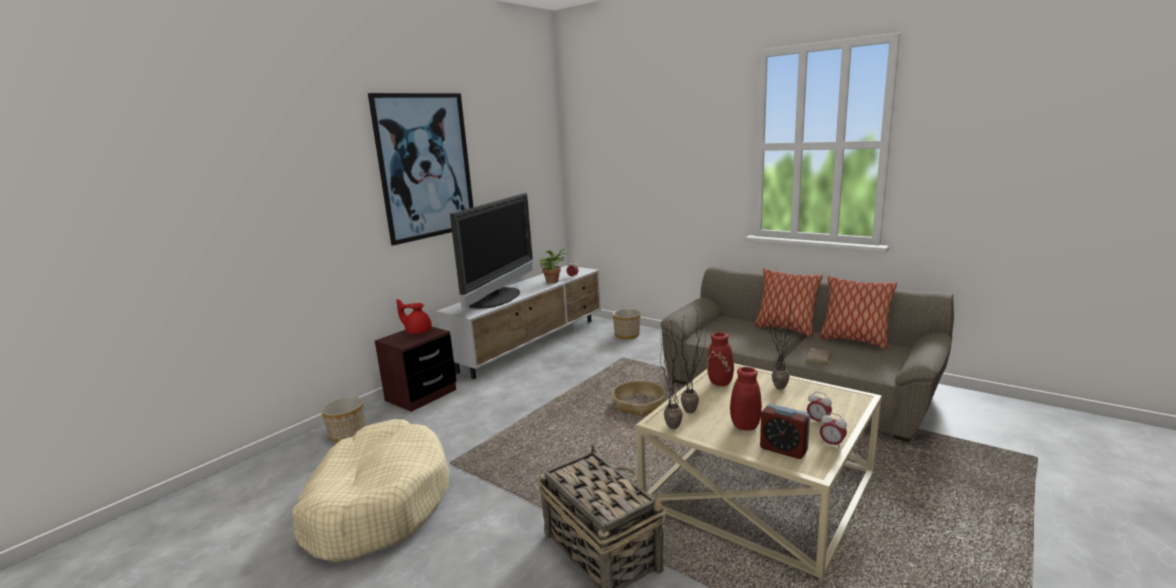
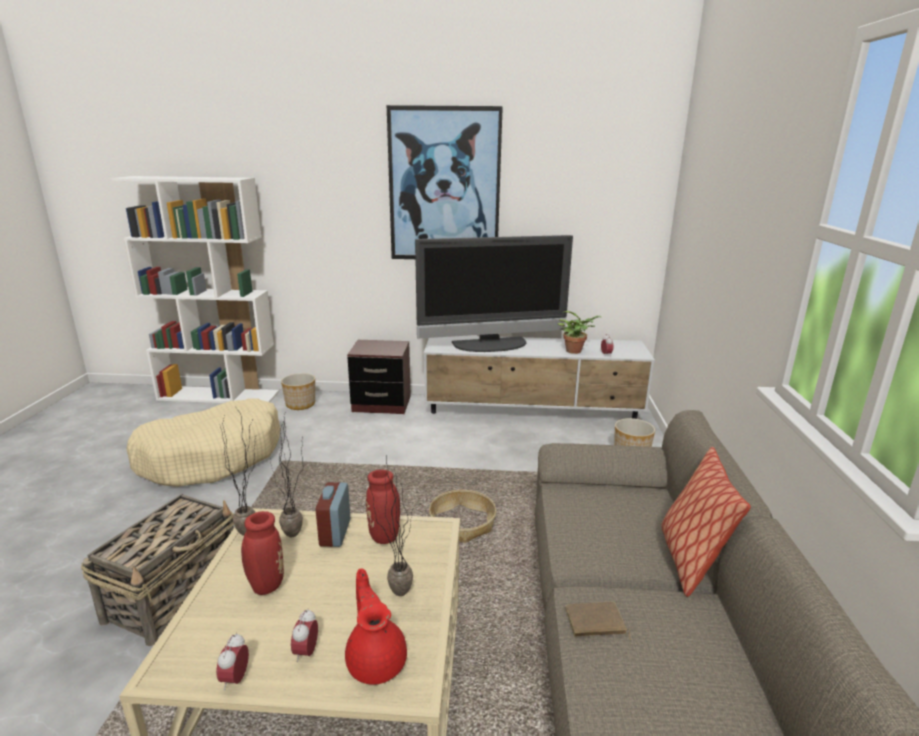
camera: 55 degrees right, 5 degrees up
red teapot [396,299,432,334] -> red teapot moved to [345,569,407,685]
alarm clock [760,404,810,459] -> alarm clock moved to [316,482,350,547]
pillow [819,276,897,349] -> none
none -> white bookcase [112,176,279,403]

